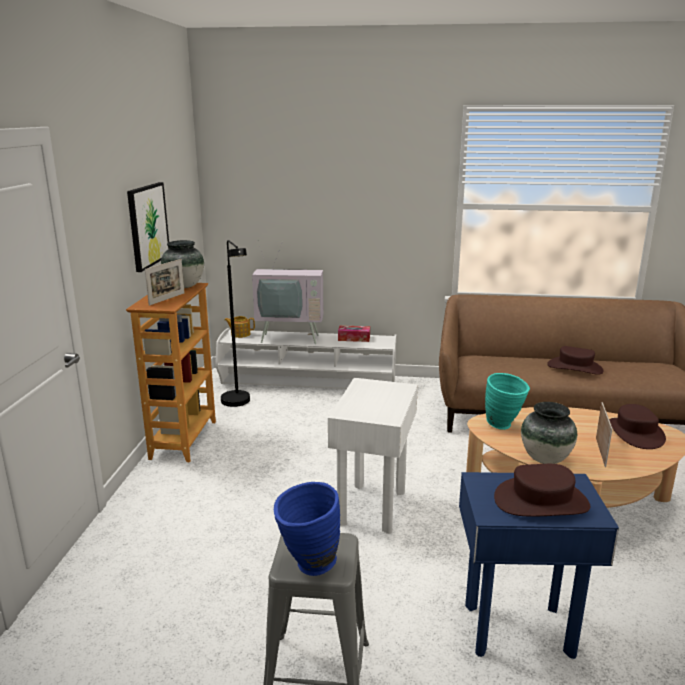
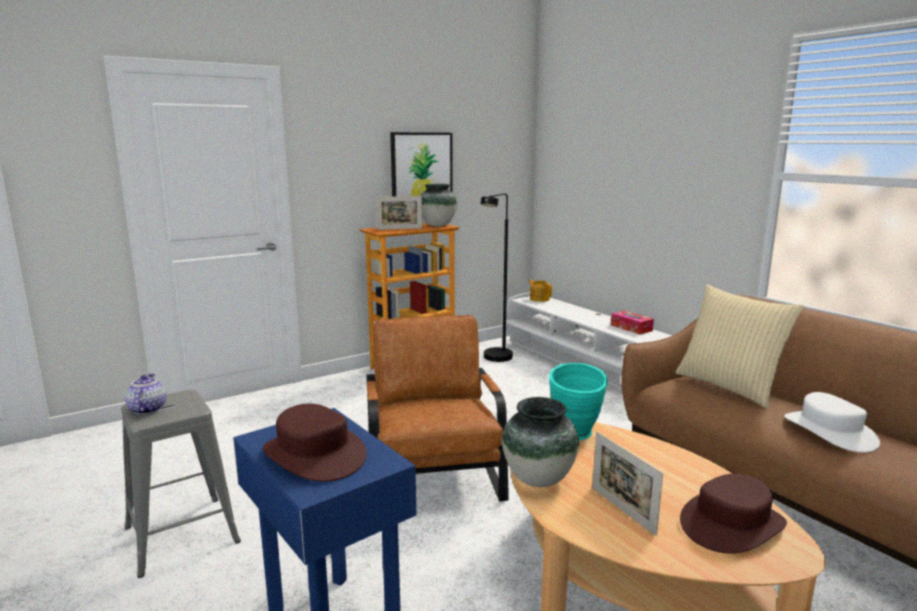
camera: 50 degrees right, 5 degrees down
television [252,242,324,344] -> none
blue vase [274,482,340,576] -> teapot [125,373,167,414]
white side table [328,378,418,534] -> brown armchair [367,315,509,501]
brown hat [547,346,604,375] -> white hat [784,392,880,453]
picture frame [596,402,613,467] -> picture frame turned 90 degrees clockwise [592,432,663,536]
none -> beige pillow [675,285,804,408]

